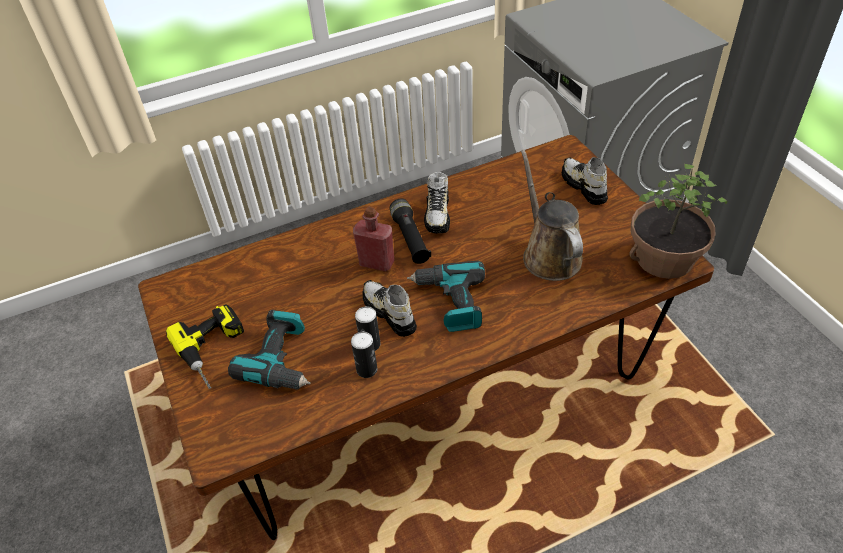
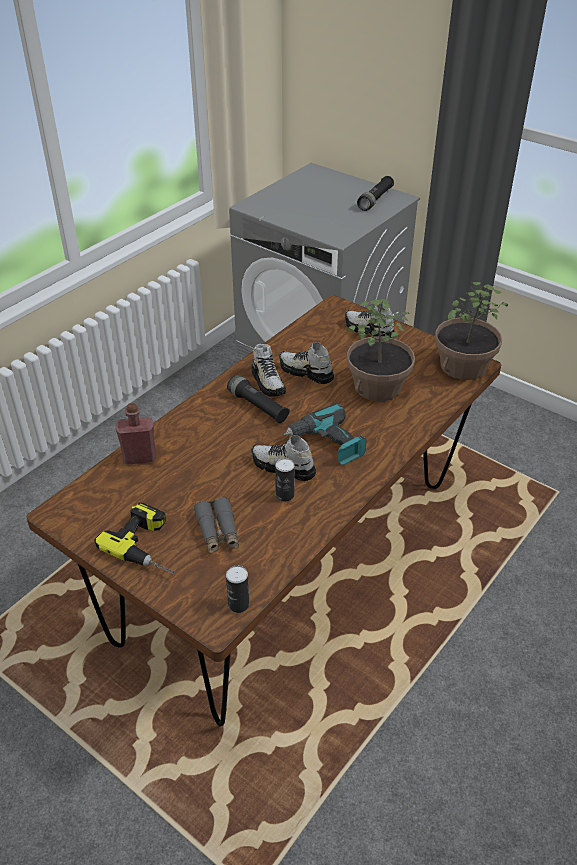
camera: 30 degrees left, 5 degrees down
power drill [228,310,311,389] -> grey binoculars [194,497,239,554]
can [351,332,377,378] -> can moved to [226,566,249,613]
red bottle [353,207,395,271] -> red bottle moved to [116,403,156,465]
brown watering can [521,149,583,281] -> potted plant [347,299,415,401]
none -> shoe [279,342,334,384]
none -> black flashlight [357,176,394,211]

